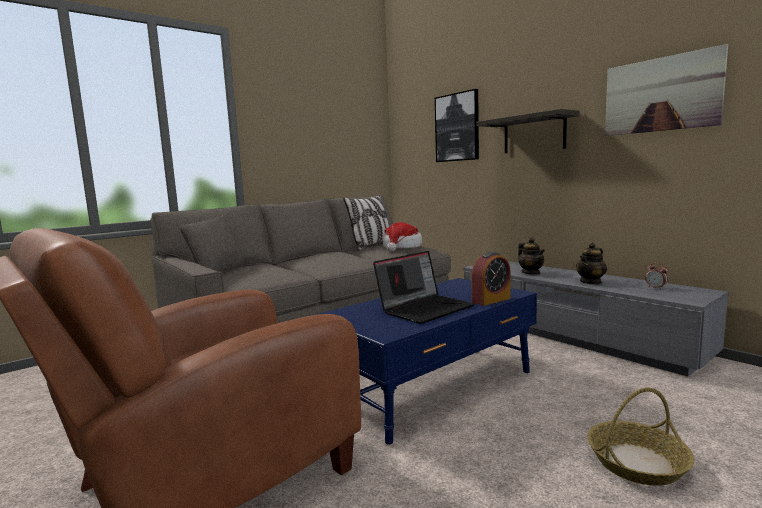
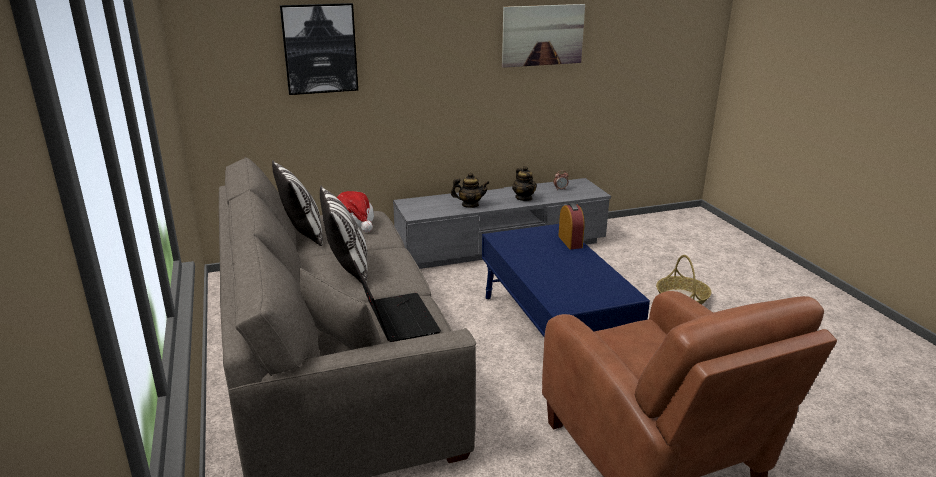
camera: 70 degrees left, 15 degrees up
laptop [373,251,474,324] -> laptop moved to [353,260,441,342]
shelf [476,109,580,153] -> none
none -> pillow [320,185,368,283]

